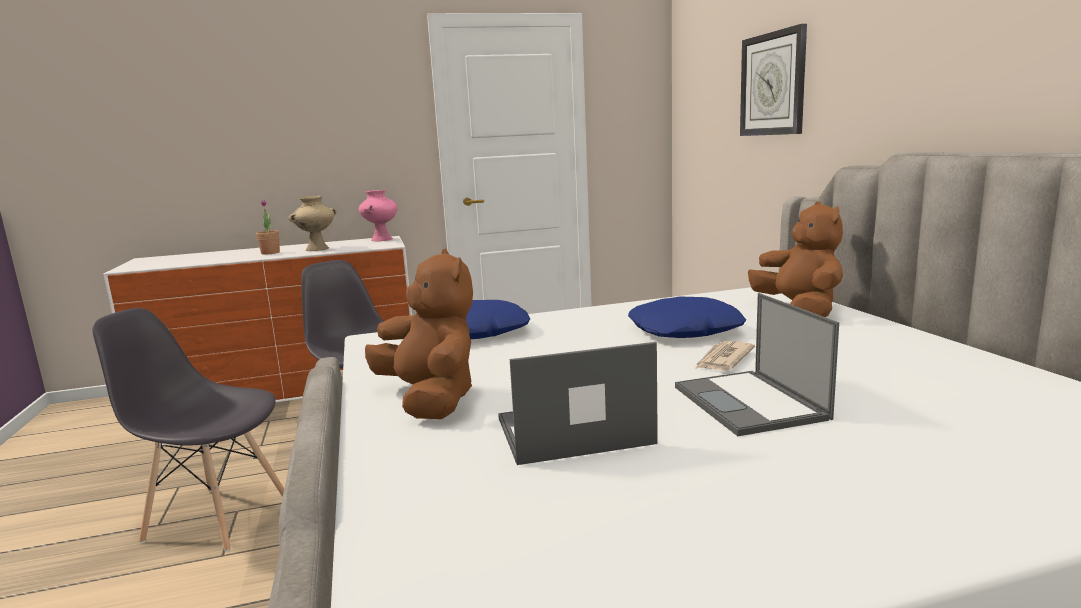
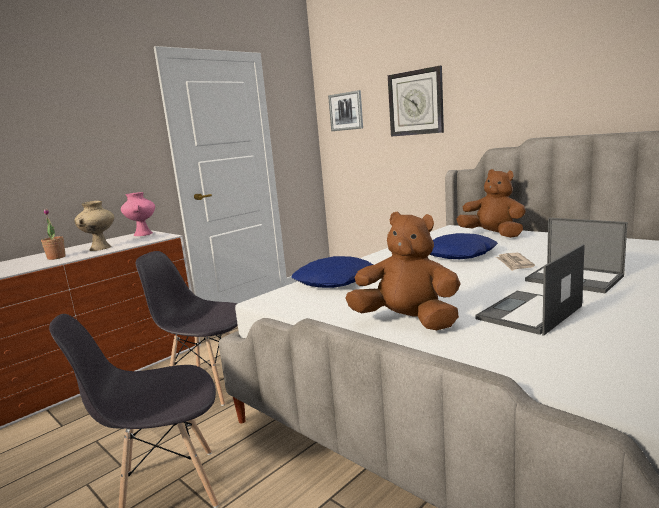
camera: 30 degrees left, 0 degrees up
none -> picture [328,90,363,131]

